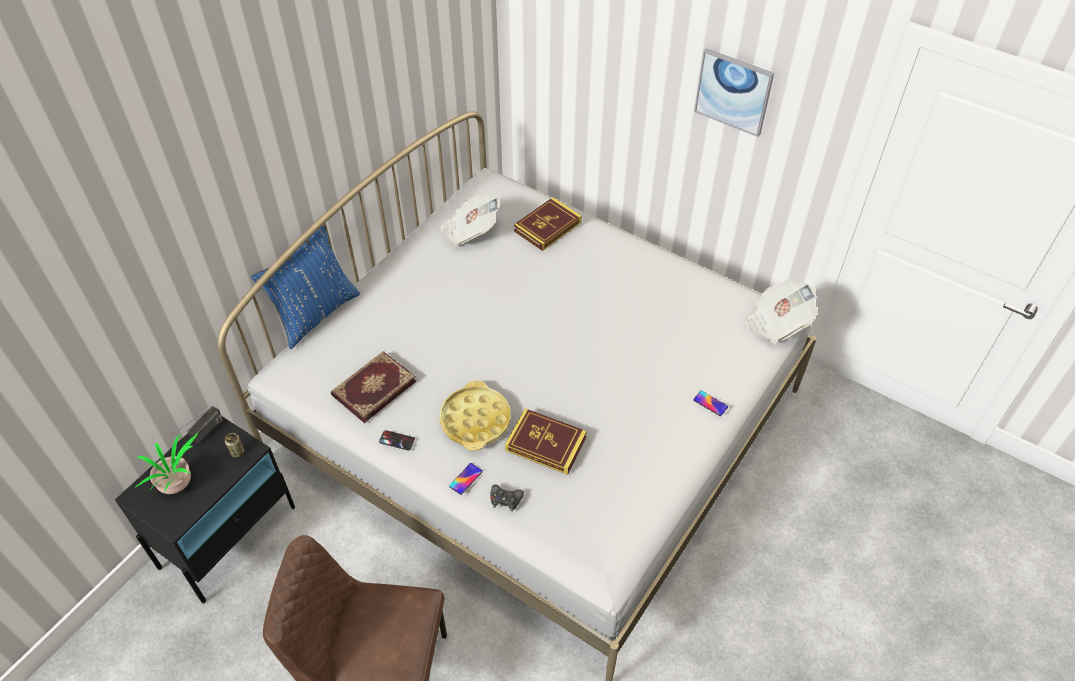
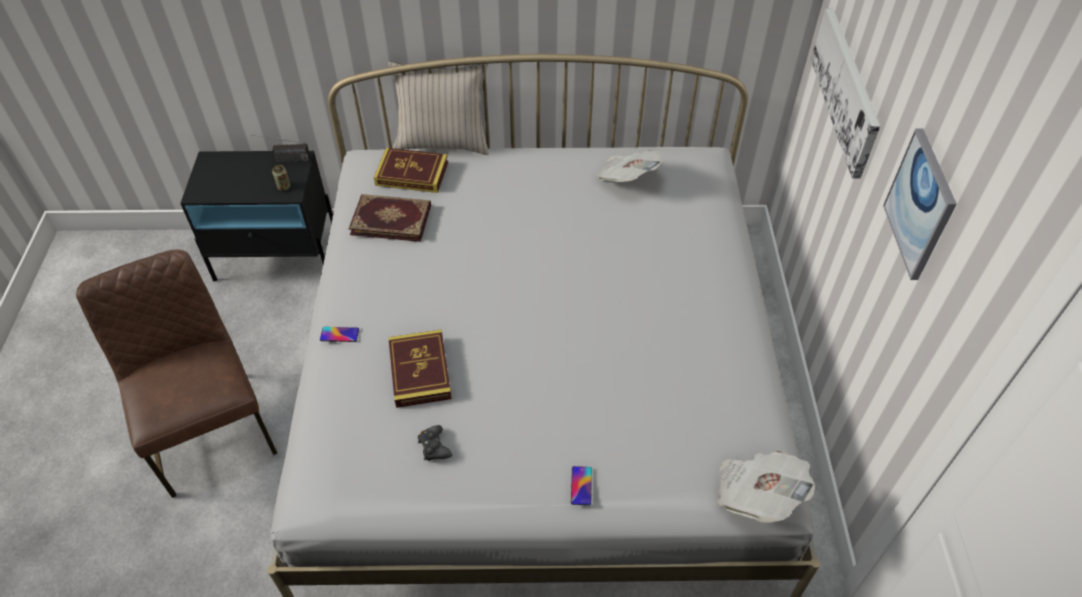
camera: 55 degrees right, 0 degrees up
potted plant [135,432,199,494] -> none
blue pillow [251,224,360,349] -> beige pillow [389,62,489,155]
phone [379,430,415,451] -> none
yellow tray [440,381,510,451] -> none
black game controller [490,484,524,511] -> black game controller moved to [418,425,452,461]
book [514,197,582,251] -> book moved to [374,148,448,193]
none -> picture [811,8,880,178]

